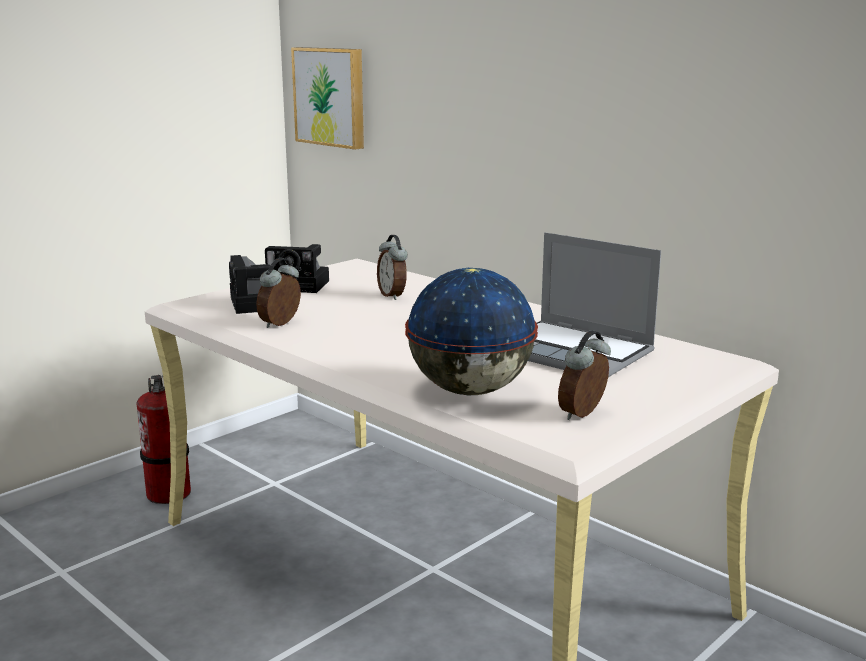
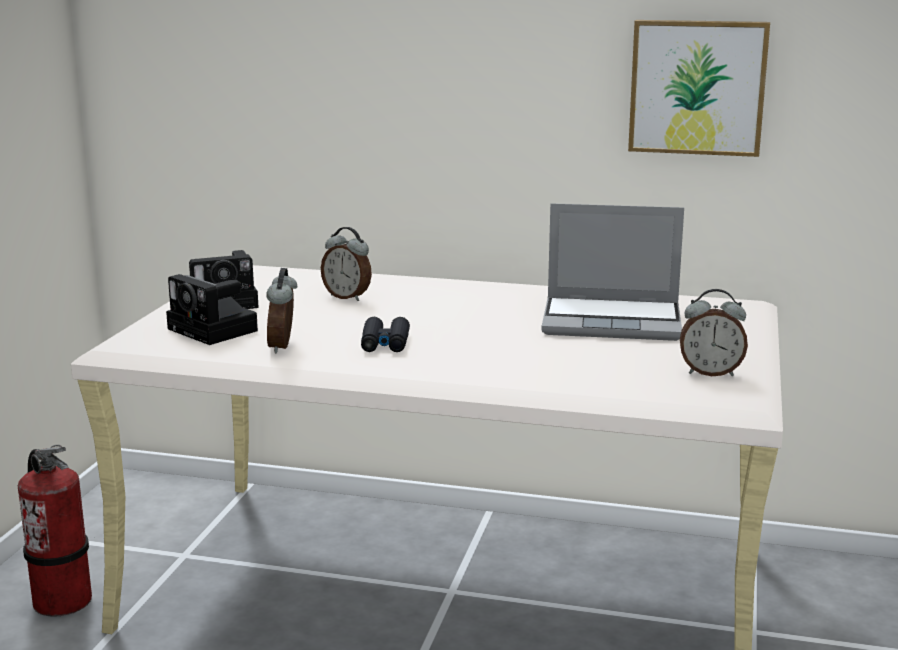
camera: 30 degrees left, 0 degrees up
picture [291,47,364,149] -> picture moved to [628,20,770,157]
globe [405,268,538,395] -> none
alarm clock [558,330,611,420] -> alarm clock turned 90 degrees counterclockwise [680,289,748,376]
none -> black binoculars [361,317,410,352]

